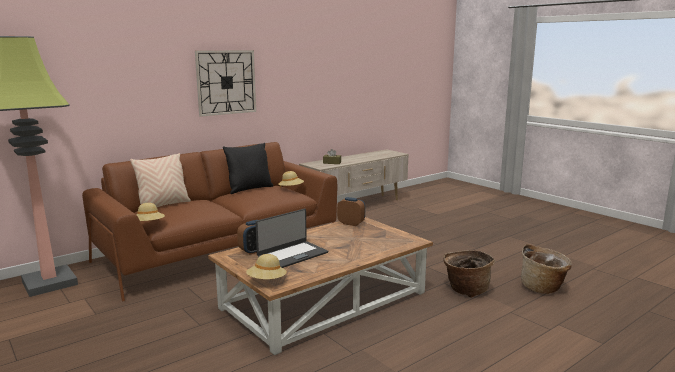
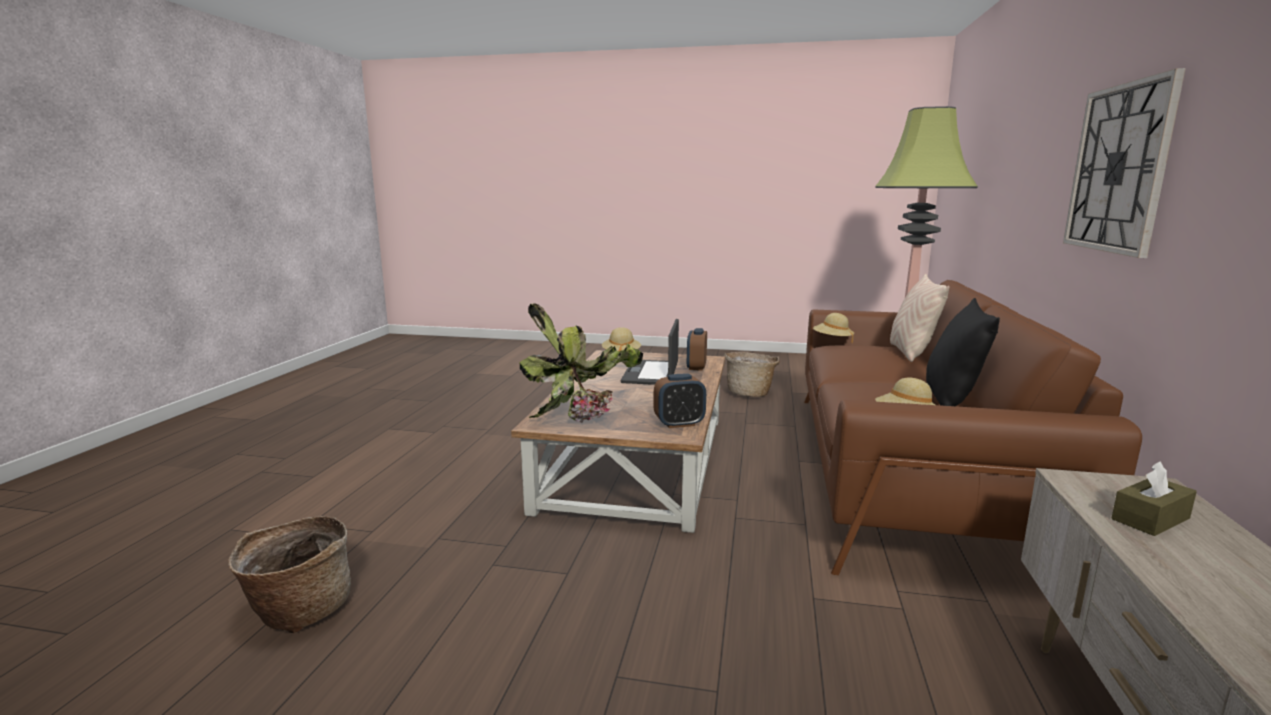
camera: 140 degrees right, 0 degrees up
basket [443,250,495,298] -> basket moved to [724,352,780,397]
none -> potted plant [520,303,643,423]

